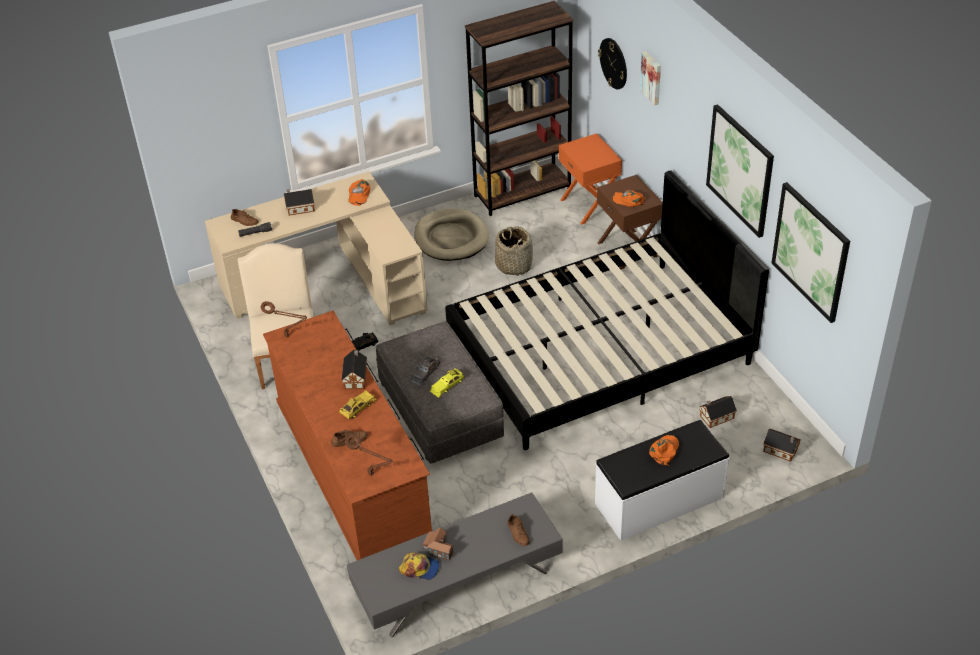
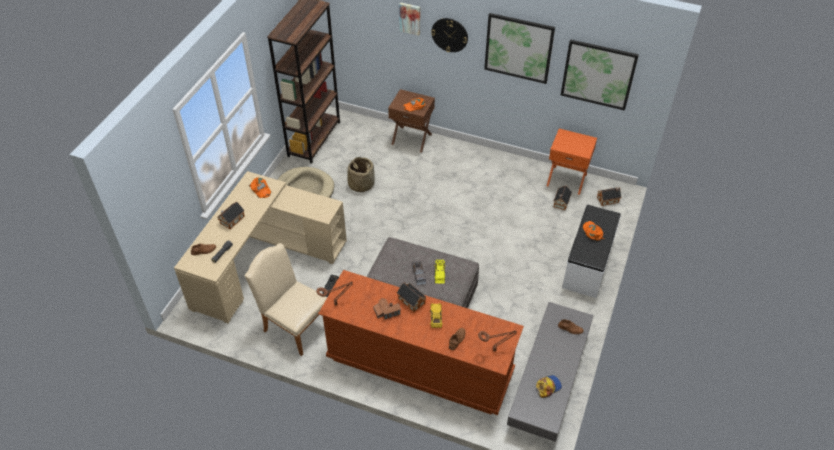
camera: 45 degrees left, 5 degrees up
toy house [422,528,454,561] -> toy house moved to [373,298,401,319]
black bed [445,170,769,450] -> none
orange nightstand [559,133,622,225] -> orange nightstand moved to [547,129,597,195]
wall clock [598,38,627,89] -> wall clock moved to [431,18,468,52]

